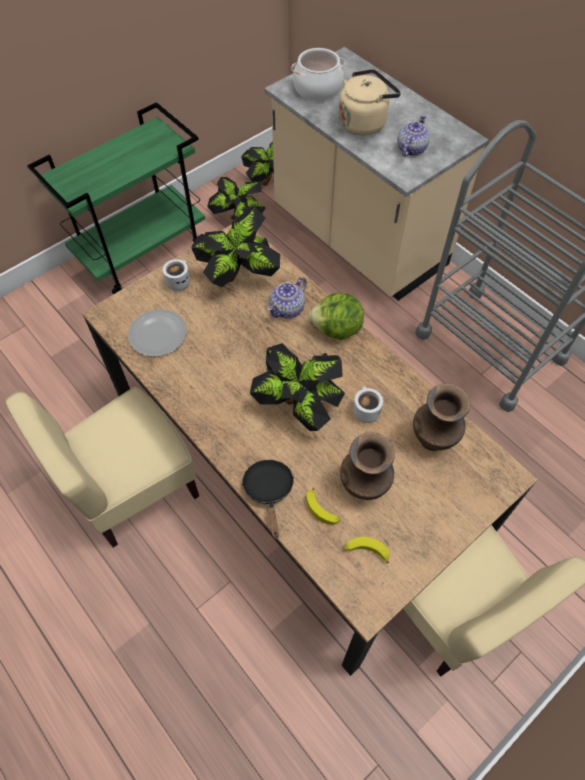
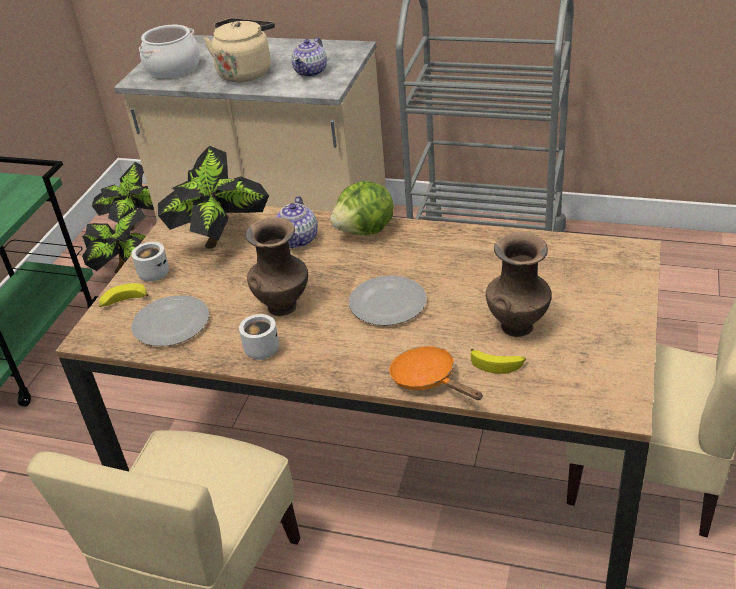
camera: 30 degrees left, 20 degrees down
black frying pan [242,460,294,538] -> orange frying pan [389,346,483,400]
potted plant [250,343,345,431] -> plate [349,276,427,325]
banana [344,537,390,563] -> banana moved to [99,283,148,307]
white mug [353,387,383,423] -> white mug moved to [239,314,279,360]
teapot [397,115,430,157] -> teapot turned 150 degrees counterclockwise [292,37,327,77]
brown vase [413,384,470,451] -> brown vase moved to [245,217,308,316]

